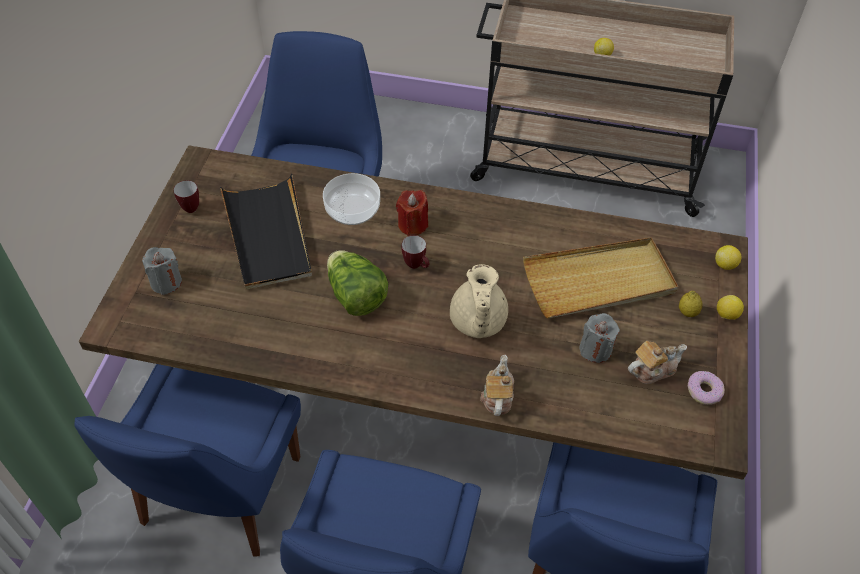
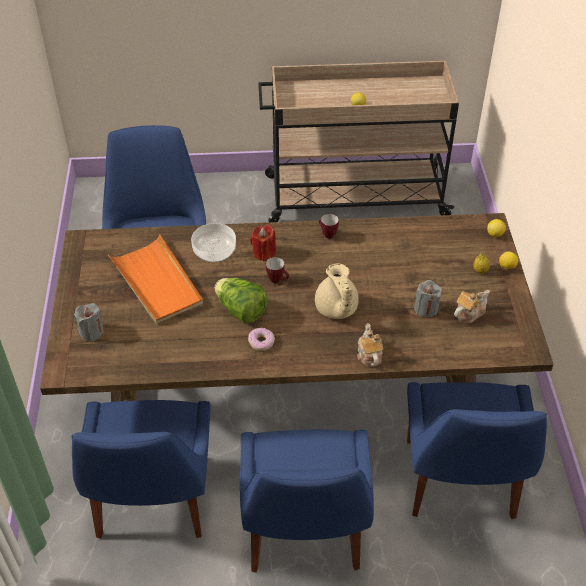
camera: 15 degrees left, 5 degrees down
mug [174,180,199,213] -> mug moved to [319,214,339,239]
black tray [220,174,312,290] -> orange tray [108,234,203,324]
beige tray [523,237,678,318] -> none
donut [688,371,725,405] -> donut moved to [248,328,275,351]

